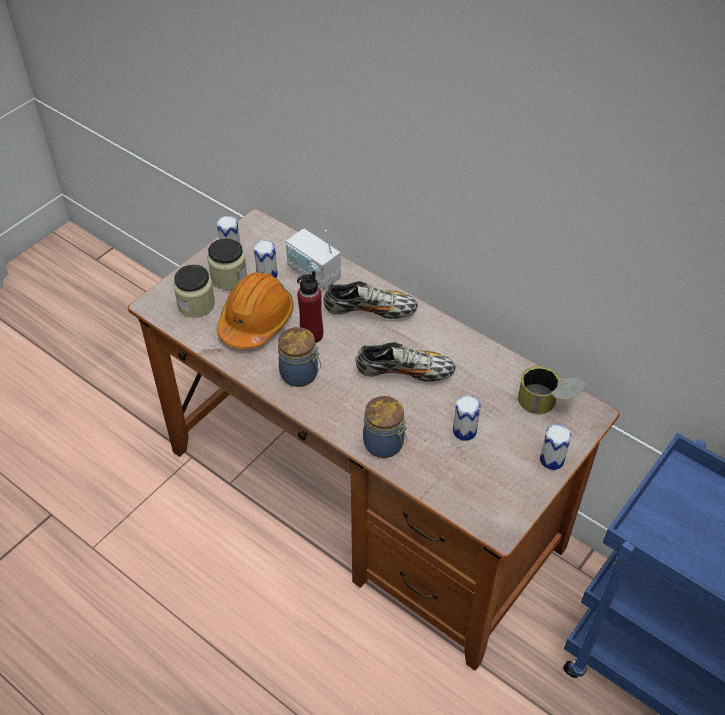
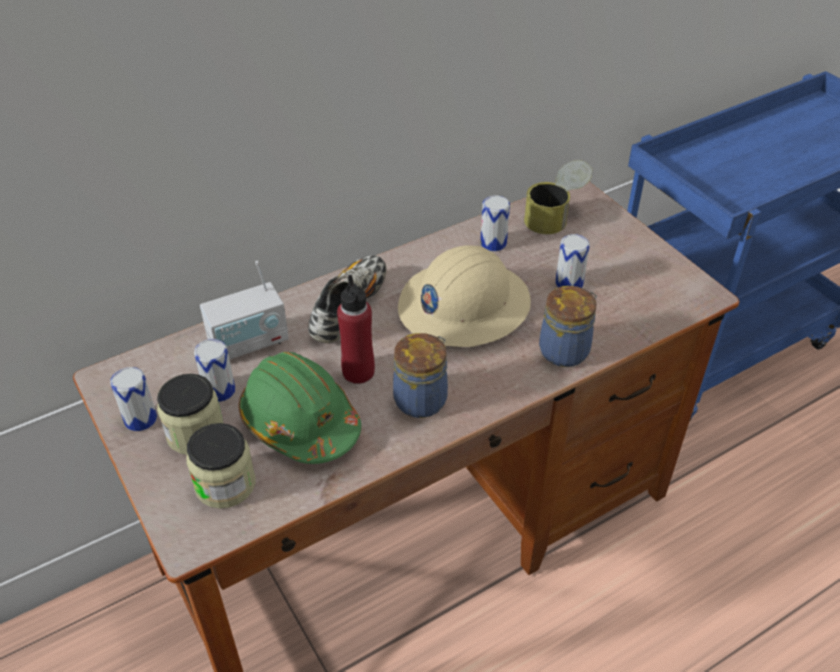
camera: 70 degrees left, 5 degrees down
orange hard hat [217,272,294,349] -> green hard hat [239,352,361,464]
shoe [355,342,456,382] -> beige hard hat [398,245,531,347]
can [540,424,571,470] -> can moved to [480,195,510,251]

